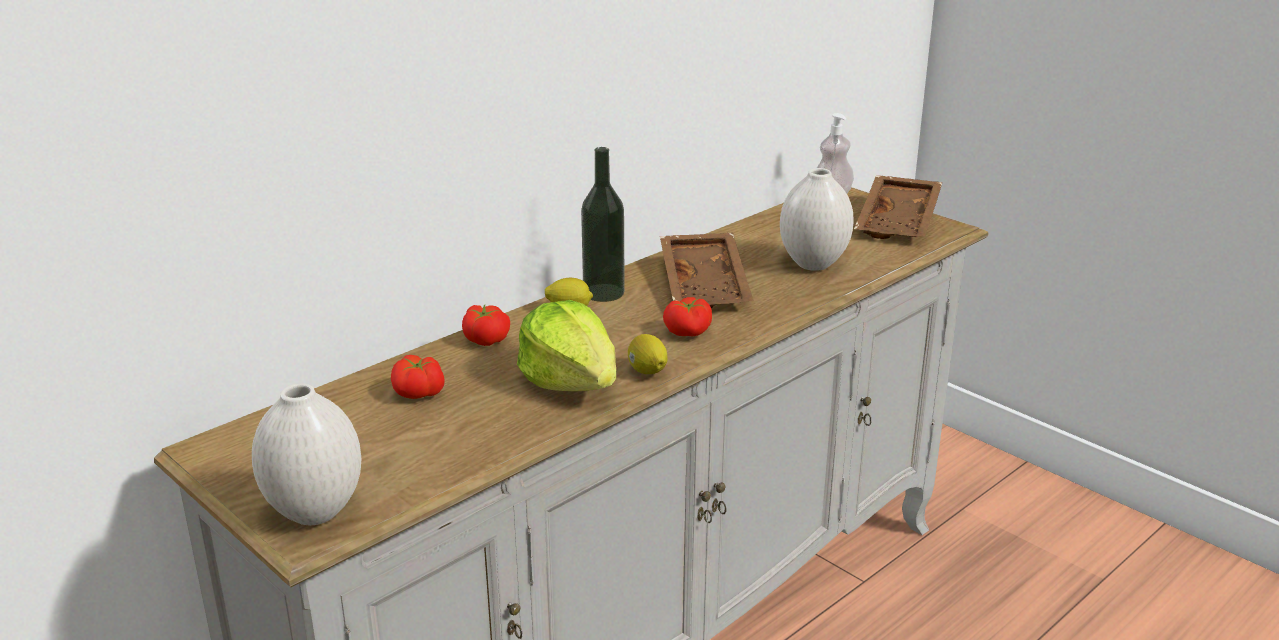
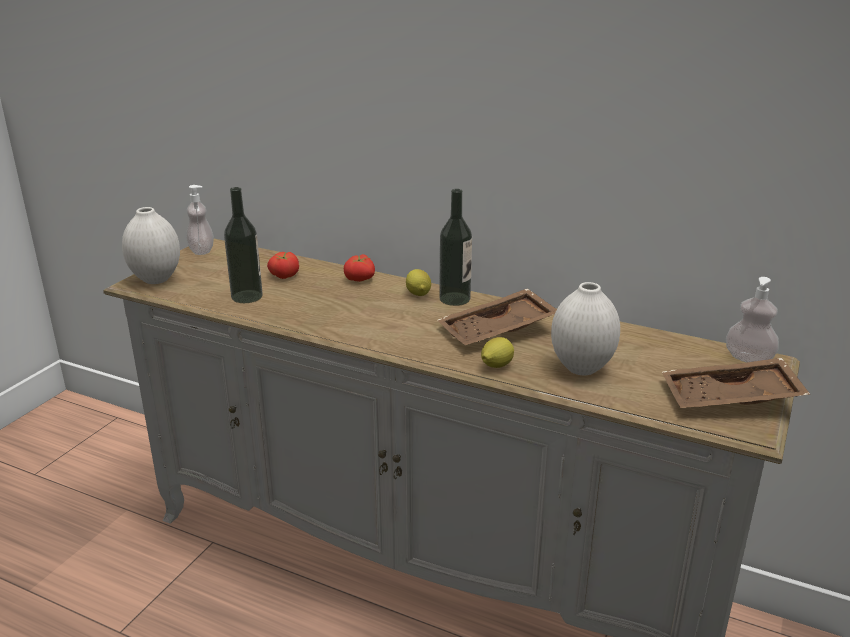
camera: 70 degrees right, 0 degrees up
lettuce [517,300,616,391] -> none
lemon [628,334,667,374] -> lemon moved to [481,337,514,368]
tomato [663,297,712,337] -> none
none -> soap dispenser [186,185,214,255]
none -> bottle [224,187,263,303]

